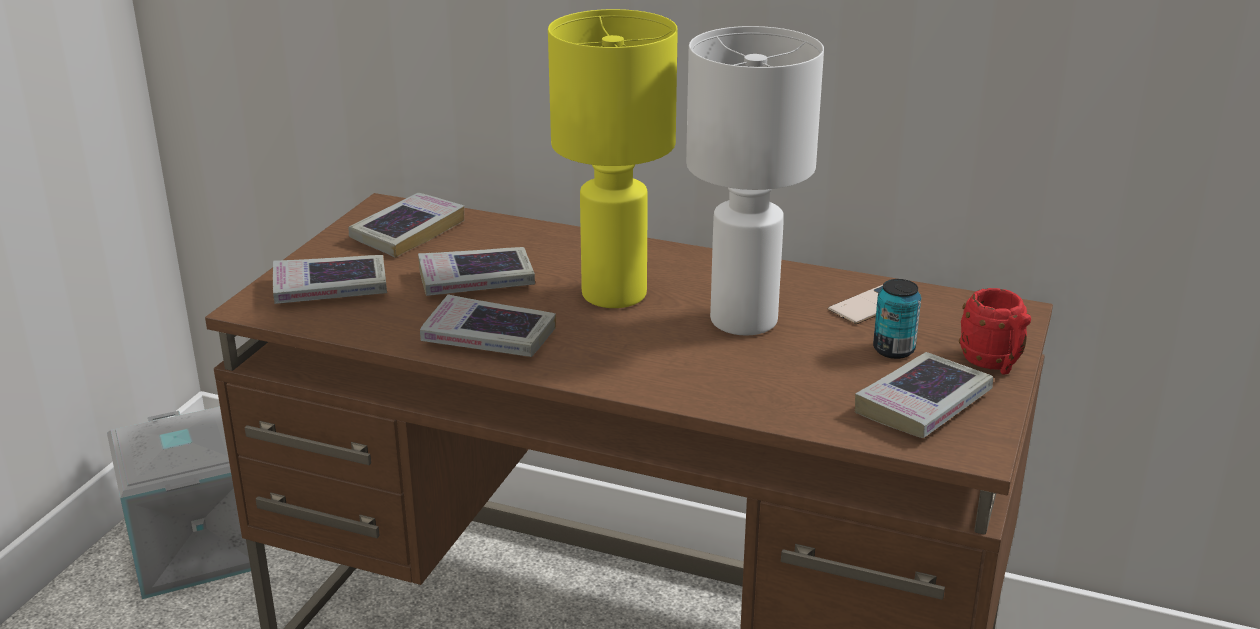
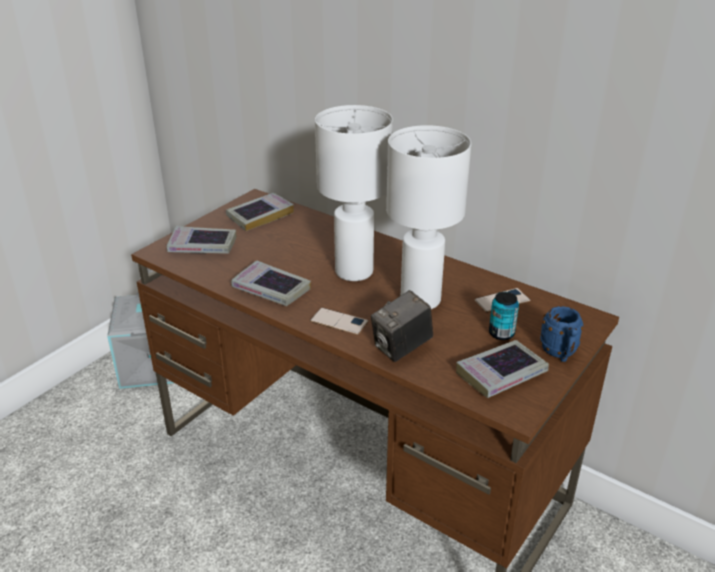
camera: 15 degrees right, 5 degrees up
book [418,247,535,296] -> none
yellow table lamp [548,9,678,308] -> white table lamp [315,105,393,281]
red mug [959,288,1031,374] -> blue mug [540,306,584,362]
none -> phone [310,308,368,335]
none -> camera [371,290,433,362]

